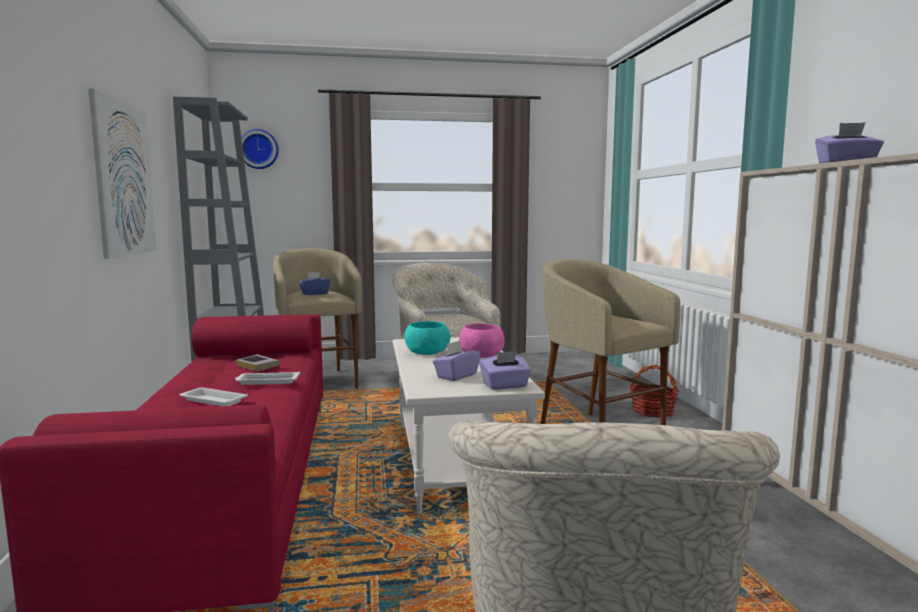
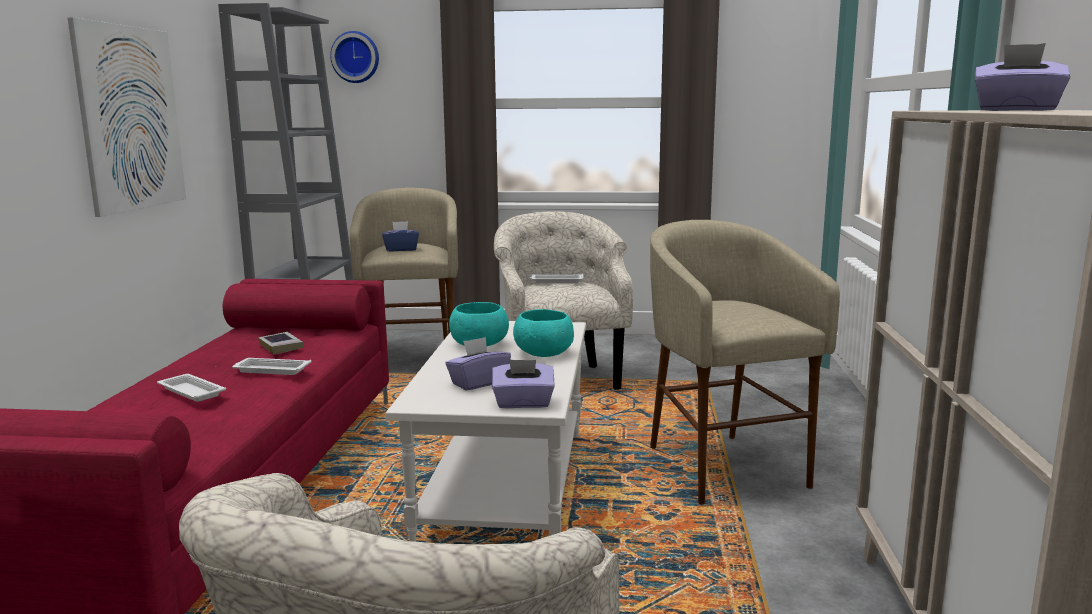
camera: 15 degrees right, 5 degrees up
pink bowl [459,323,505,358] -> turquoise bowl [513,309,574,357]
basket [630,365,680,417] -> none

